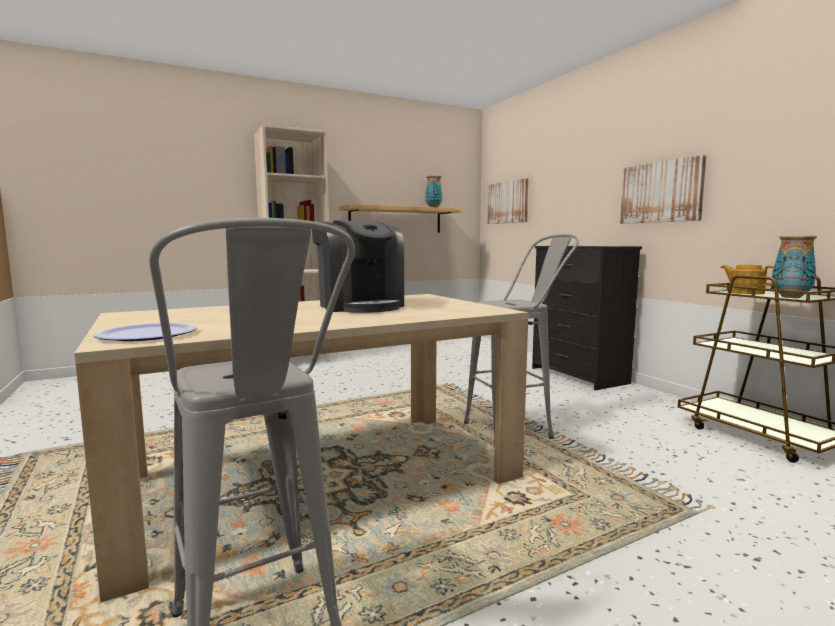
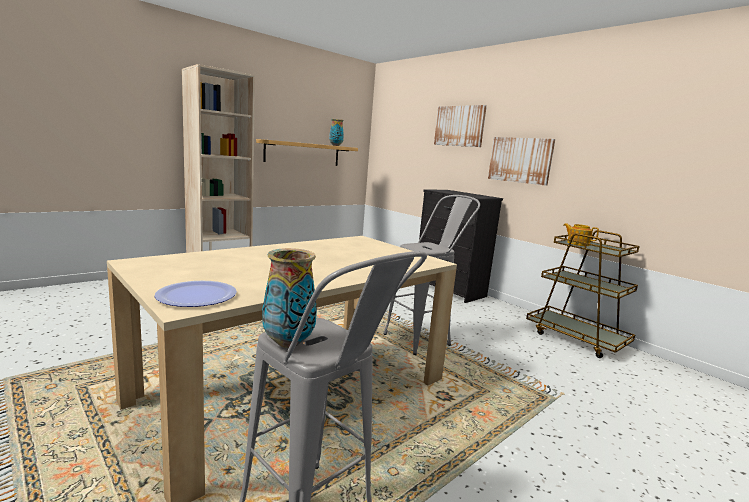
camera: 15 degrees left, 5 degrees up
coffee machine [312,220,404,313] -> none
picture [487,178,529,224] -> picture moved to [434,105,487,147]
vase [772,236,817,298] -> vase moved to [262,248,317,348]

